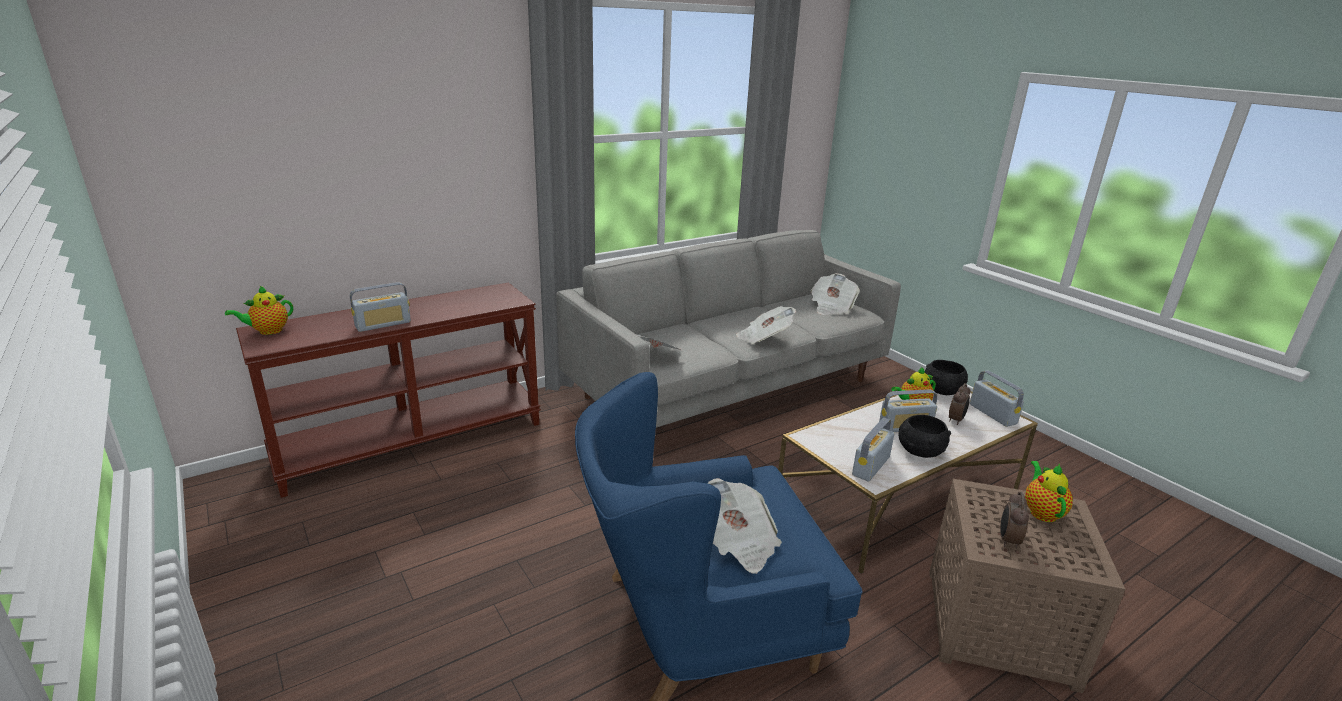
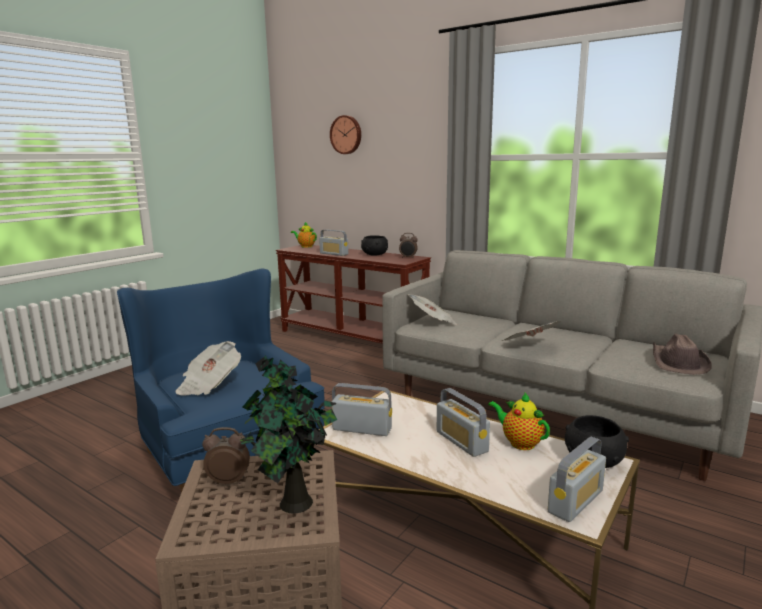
camera: 70 degrees right, 10 degrees down
newspaper [811,273,860,315] -> brown hat [653,333,712,375]
black bowl [898,415,951,458] -> black bowl moved to [361,235,388,256]
alarm clock [949,383,970,425] -> alarm clock moved to [399,233,418,258]
teapot [1025,461,1073,522] -> potted plant [240,356,337,514]
none -> wall clock [330,115,361,154]

